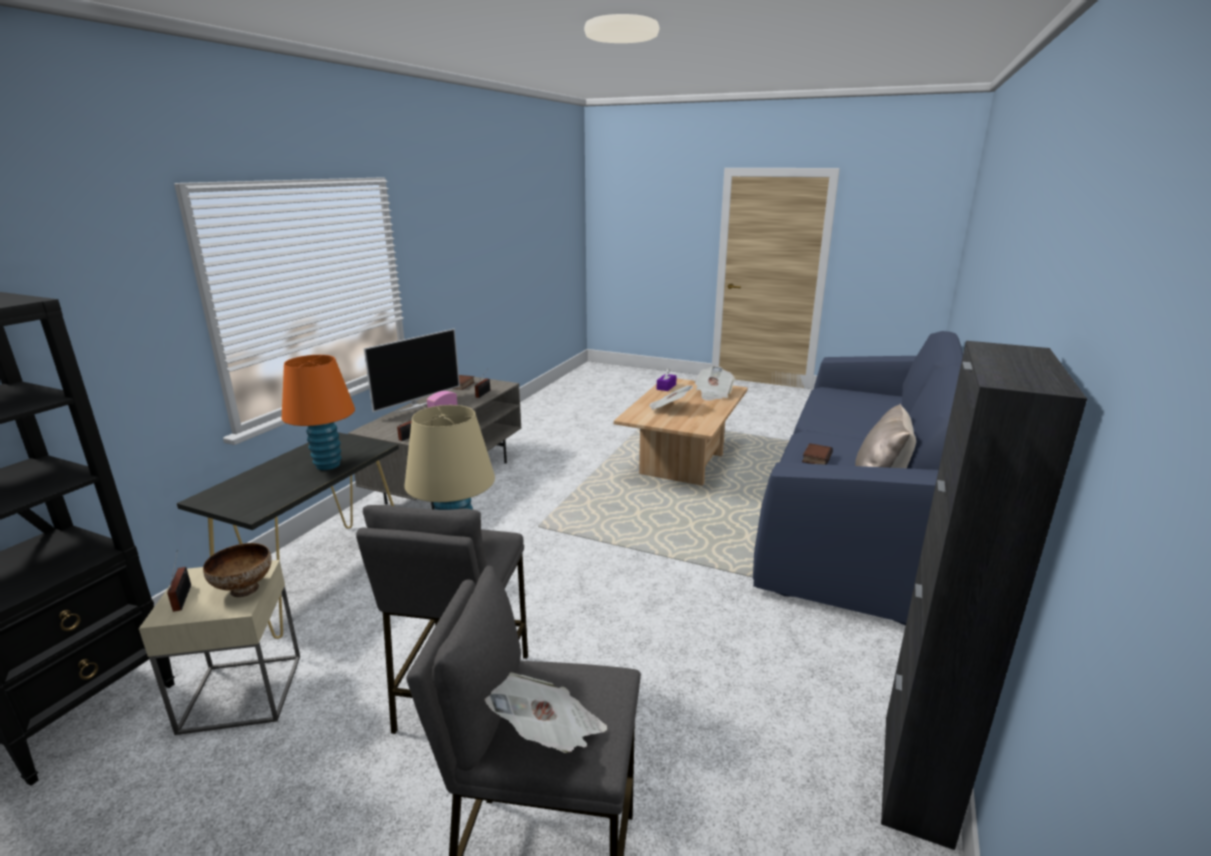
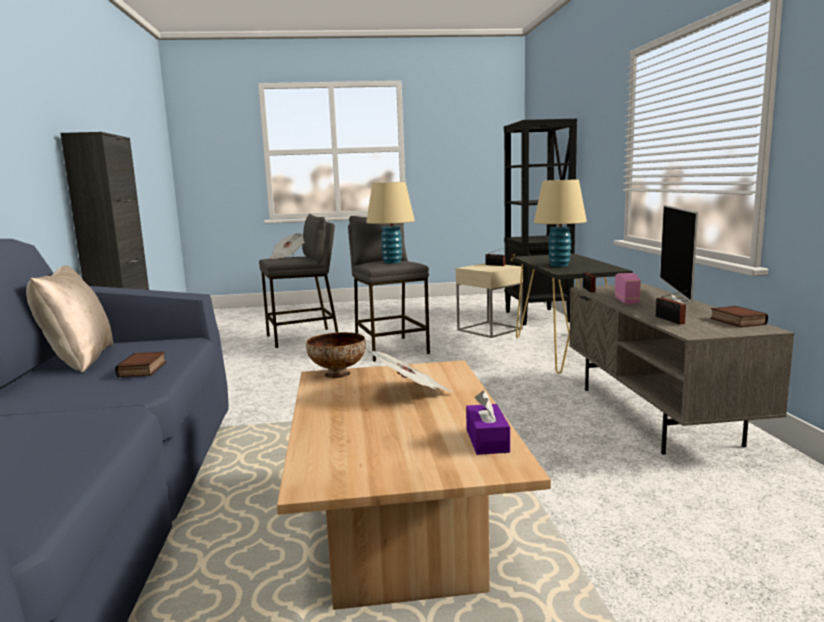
camera: 150 degrees right, 10 degrees down
bowl [203,543,272,597] -> bowl moved to [306,332,366,378]
orange table lamp [282,355,355,470] -> beige table lamp [534,179,587,267]
newspaper [694,366,735,401] -> none

